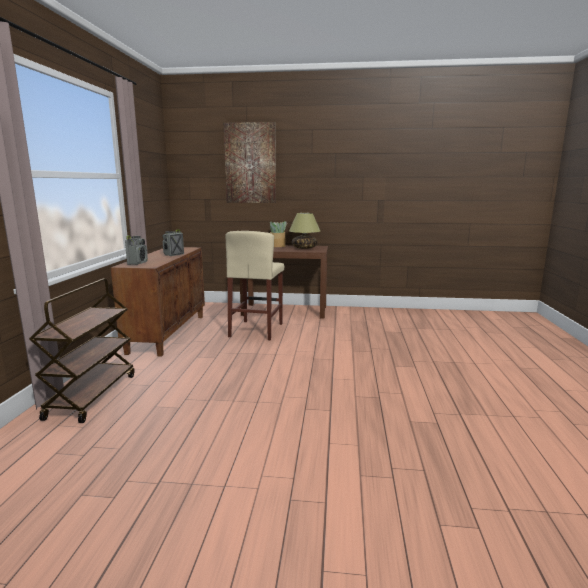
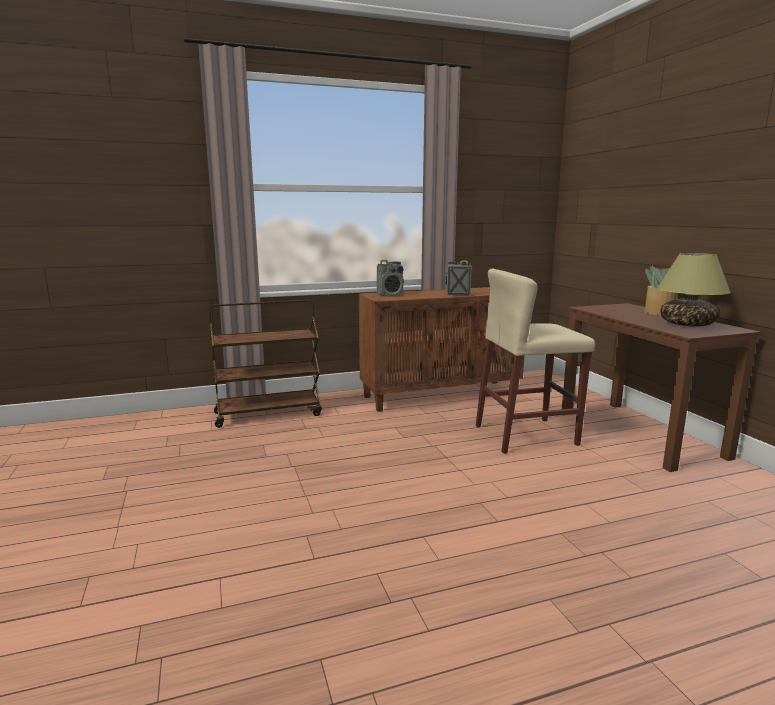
camera: 65 degrees right, 0 degrees up
picture [224,122,276,203] -> none

